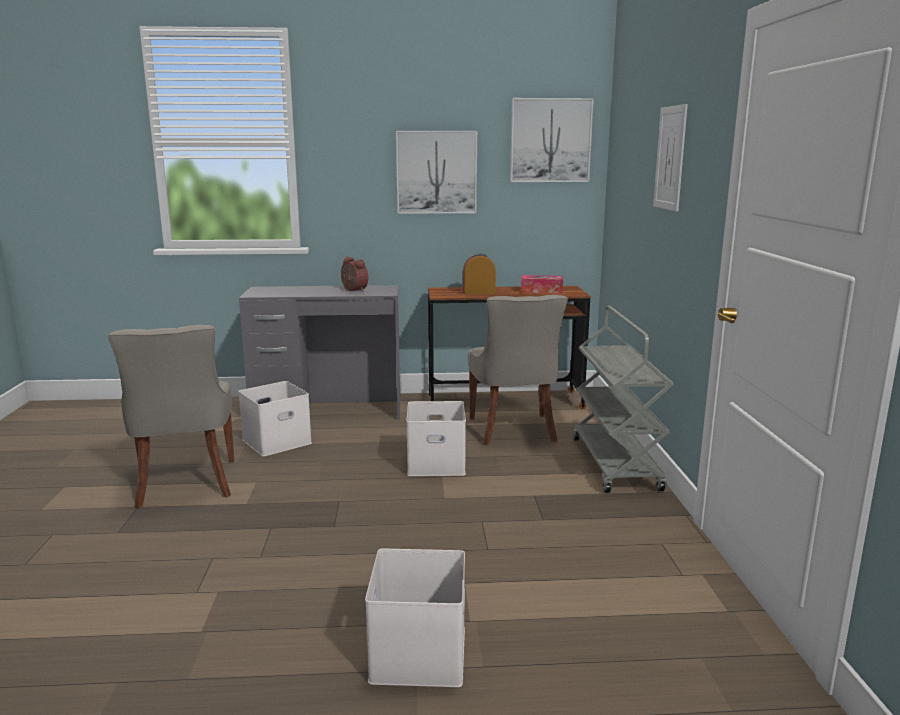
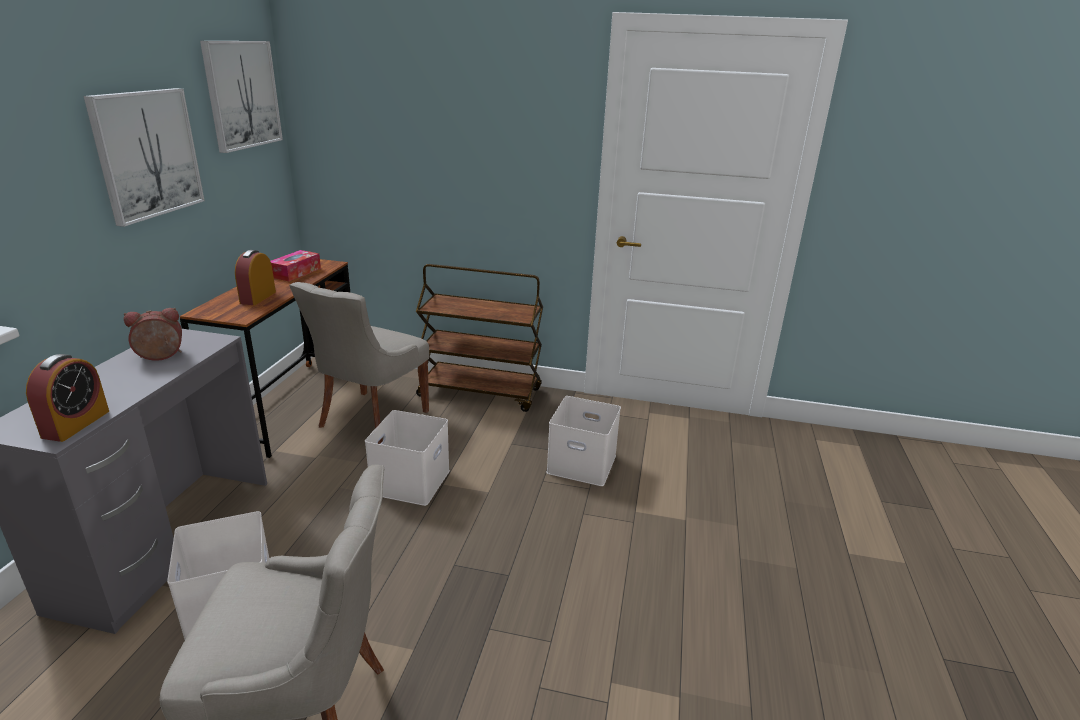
camera: 75 degrees left, 10 degrees up
white storage box [365,548,465,687] -> white storage box moved to [546,396,621,486]
grey chair [468,295,568,445] -> grey chair turned 105 degrees clockwise [289,282,429,444]
grey cart [573,306,674,493] -> brown cart [416,264,543,412]
picture [653,104,688,212] -> none
none -> alarm clock [26,354,109,442]

